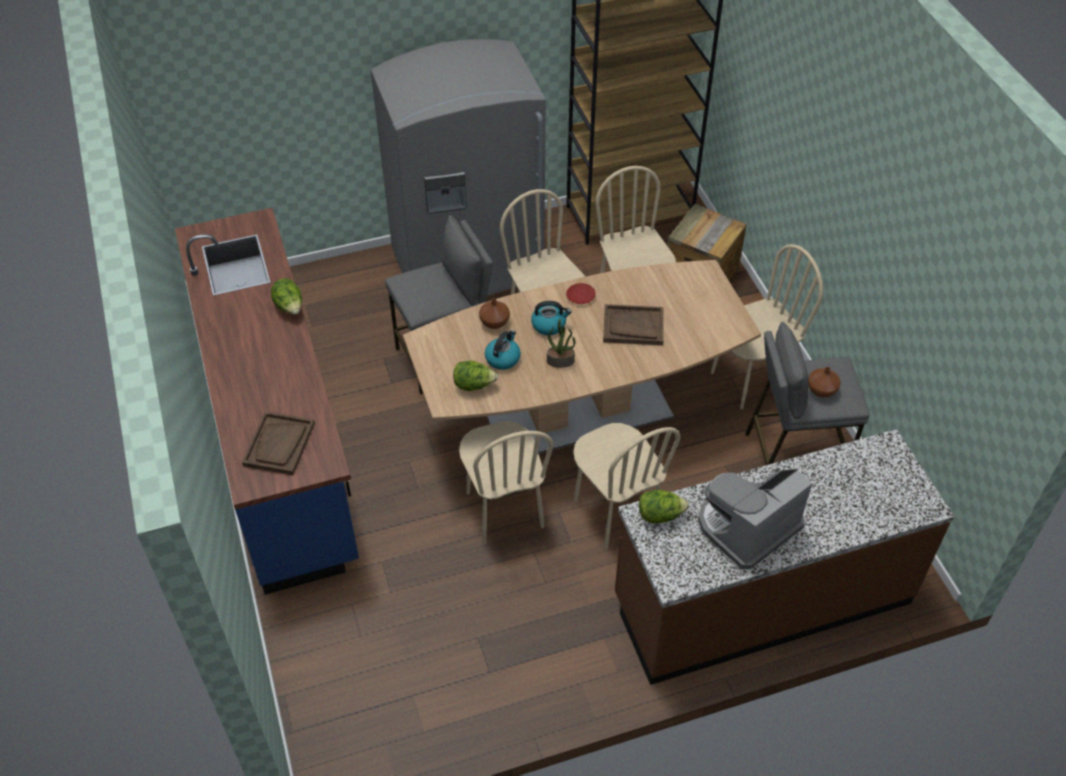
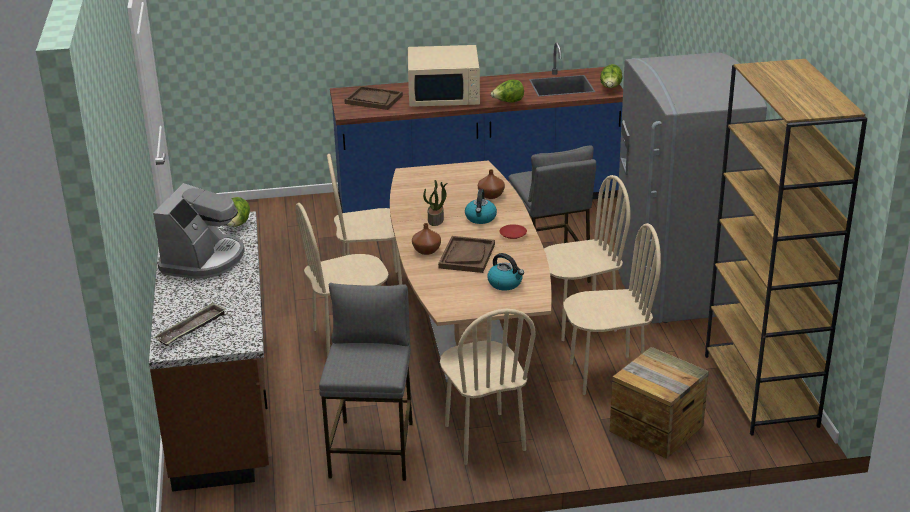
camera: 100 degrees right, 20 degrees down
lettuce [453,361,498,391] -> lettuce moved to [600,64,622,88]
kettle [485,330,521,370] -> kettle moved to [488,253,524,290]
coffee machine [698,468,813,569] -> coffee machine turned 45 degrees clockwise [153,183,245,279]
brown vase [808,367,840,398] -> brown vase moved to [412,223,441,255]
none -> tray [154,302,226,346]
none -> beige microwave [408,45,480,107]

